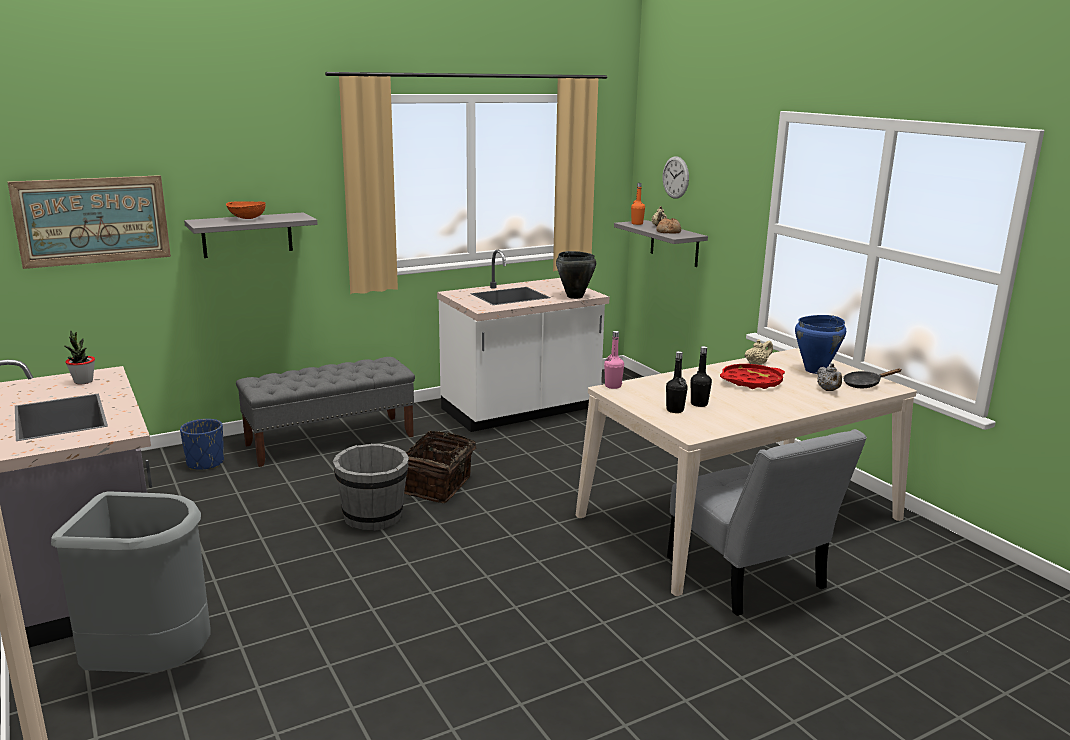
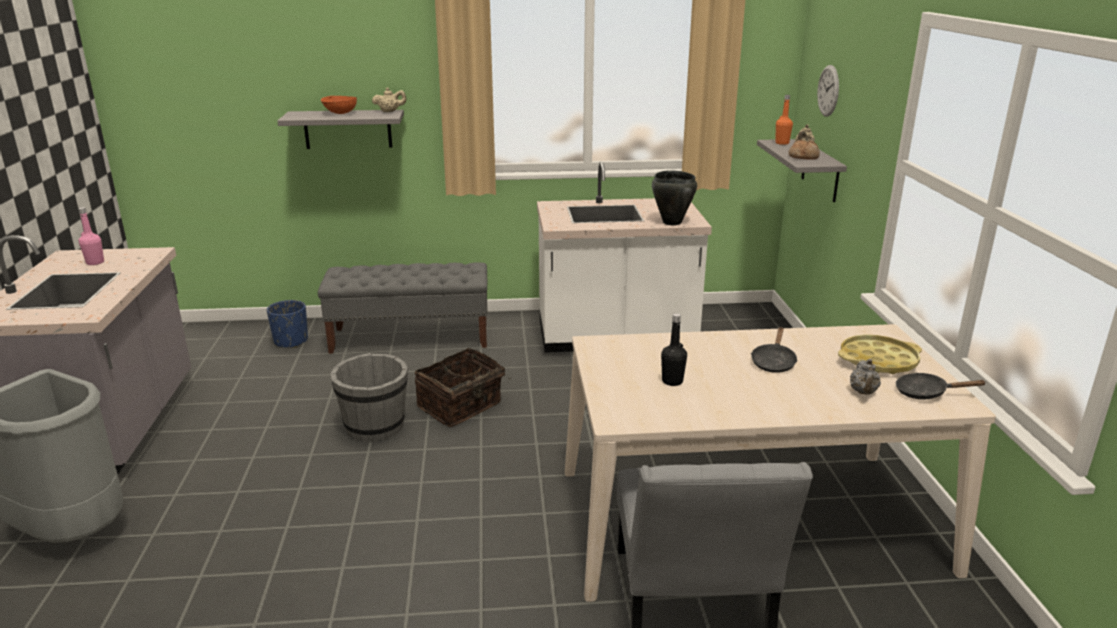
camera: 25 degrees right, 5 degrees up
picture [8,175,171,269] -> none
potted plant [65,330,95,384] -> none
pink bottle [604,331,624,389] -> pink bottle moved to [79,207,104,265]
black bottle [666,351,688,413] -> none
red tray [720,364,785,389] -> black frying pan [751,327,798,373]
beige teapot [745,339,773,365] -> beige teapot moved to [372,87,406,112]
blue cooking pot [795,315,846,374] -> yellow tray [838,335,922,374]

